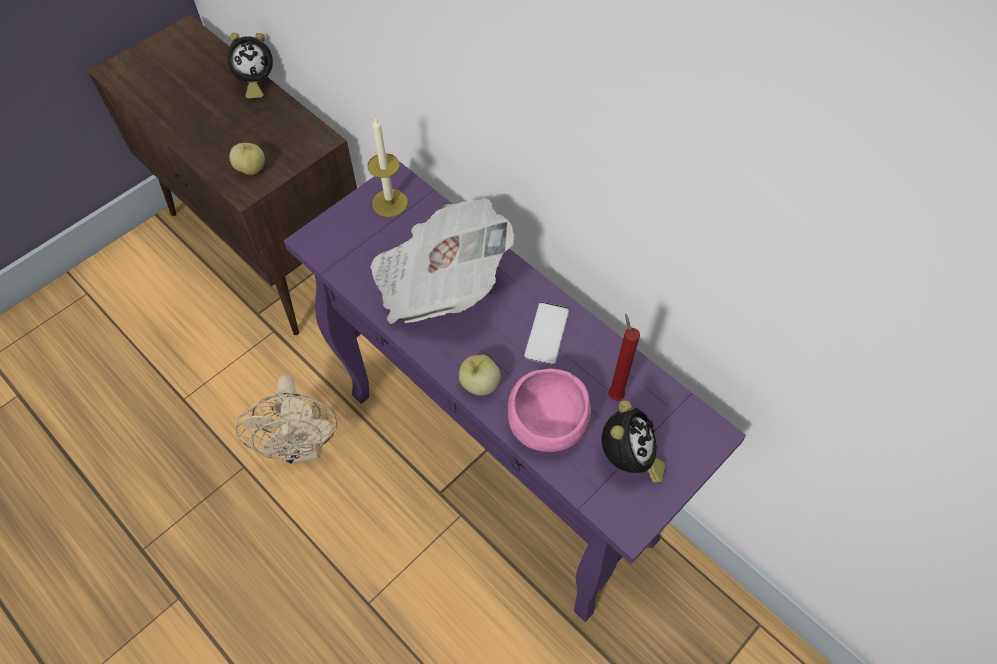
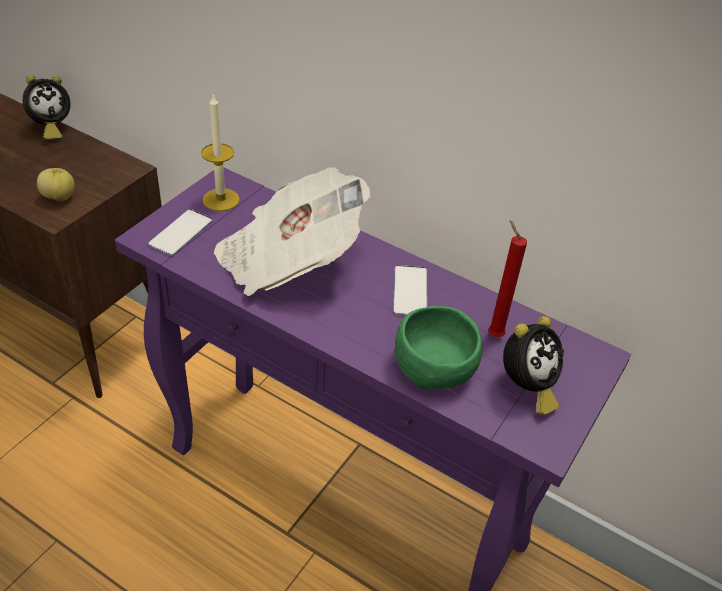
camera: 15 degrees left, 15 degrees down
beige fan [235,374,337,465] -> none
apple [459,355,501,396] -> none
pink bowl [508,369,591,452] -> green bowl [395,306,483,389]
alarm clock [602,400,665,483] -> alarm clock turned 45 degrees clockwise [503,316,564,415]
none -> phone [148,209,213,256]

